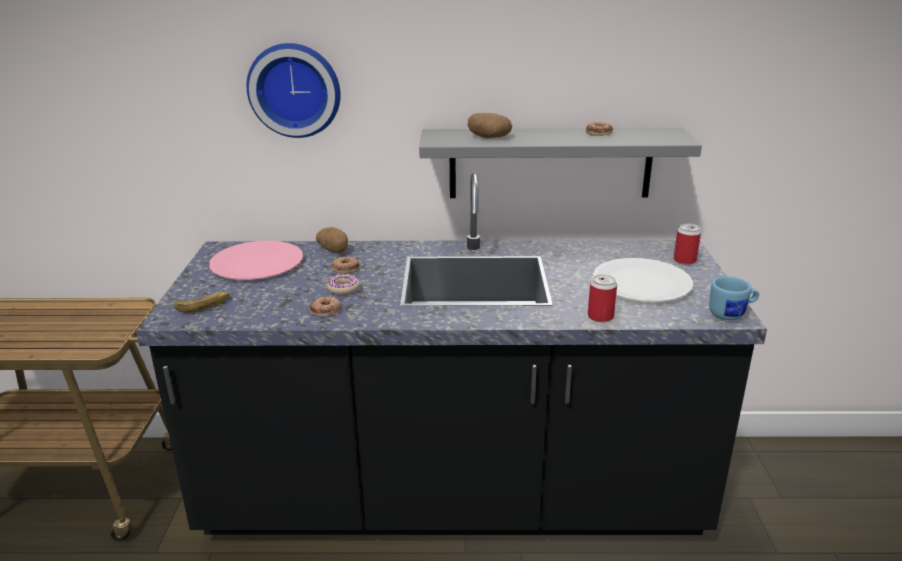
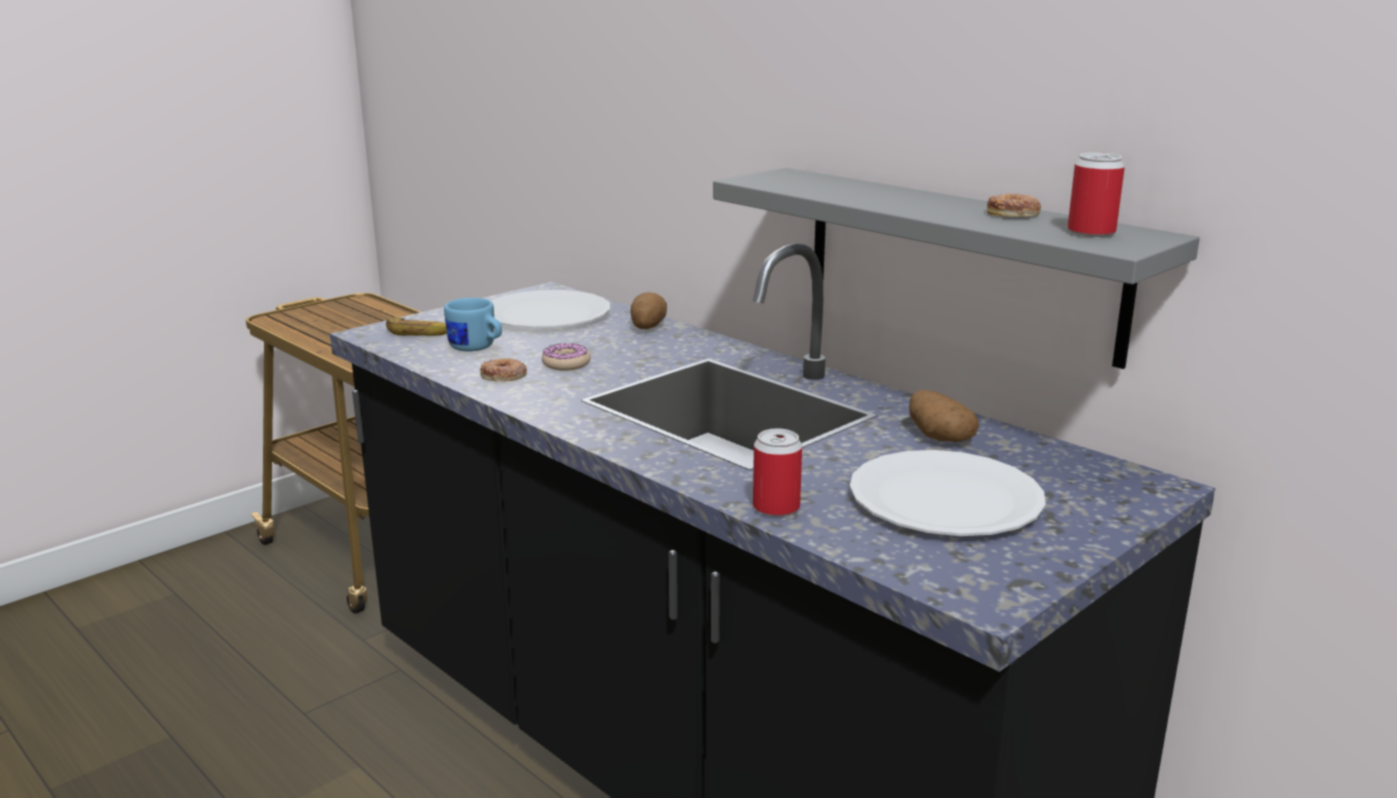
camera: 45 degrees right, 5 degrees down
pink plate [209,241,303,280] -> white plate [491,290,610,328]
wall clock [247,43,341,138] -> none
donut [331,256,360,274] -> none
potato [468,113,512,138] -> potato moved to [909,390,979,442]
can [674,223,701,265] -> can moved to [1067,152,1125,237]
blue mug [709,276,759,320] -> blue mug moved to [444,298,502,352]

